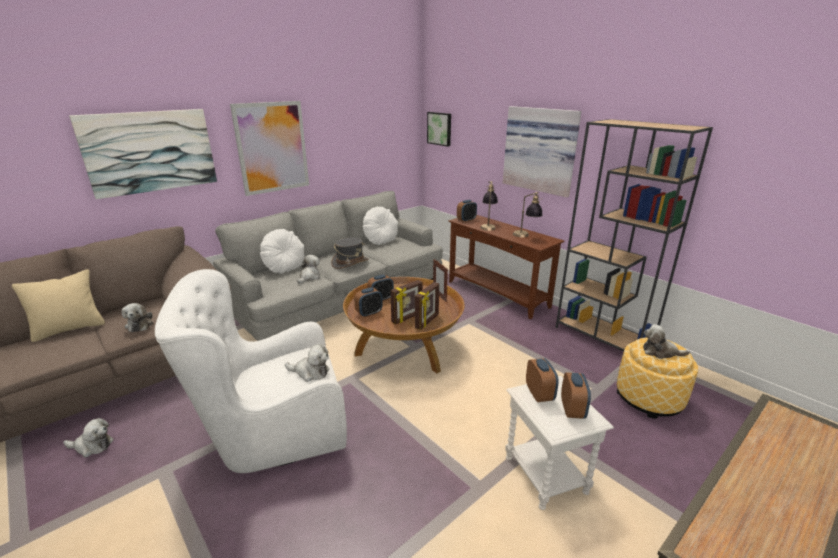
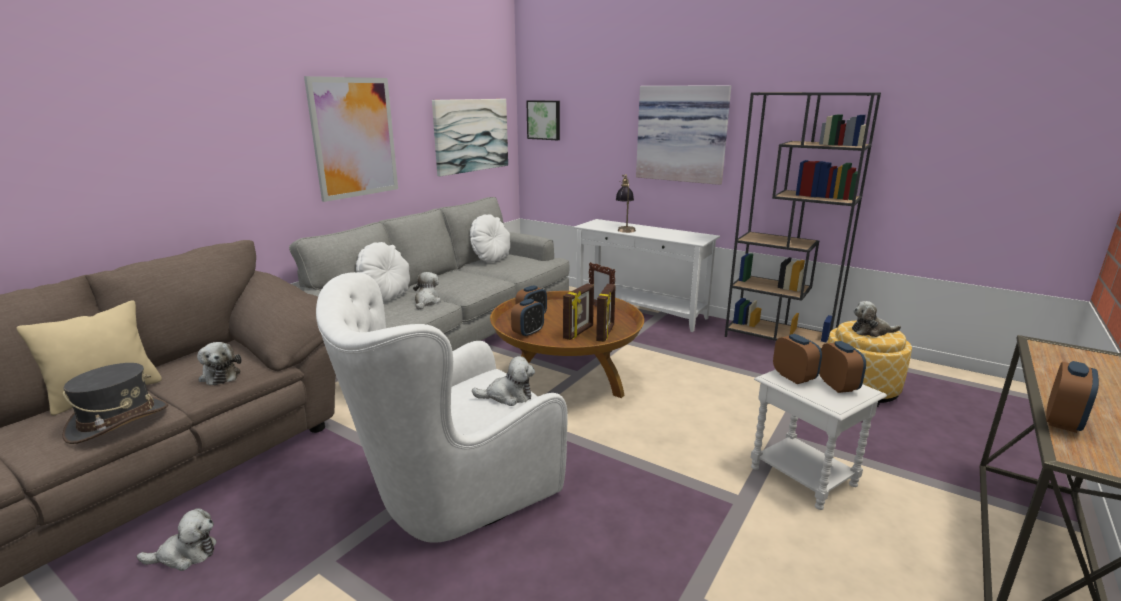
camera: 15 degrees left, 5 degrees down
picture [69,109,217,199] -> picture moved to [432,99,508,177]
grey hat [331,237,369,269] -> grey hat moved to [62,363,168,444]
brown console table [448,215,565,319] -> white console table [574,219,720,332]
alarm clock [457,200,477,222] -> alarm clock moved to [1046,361,1099,433]
table lamp [513,192,543,237] -> none

